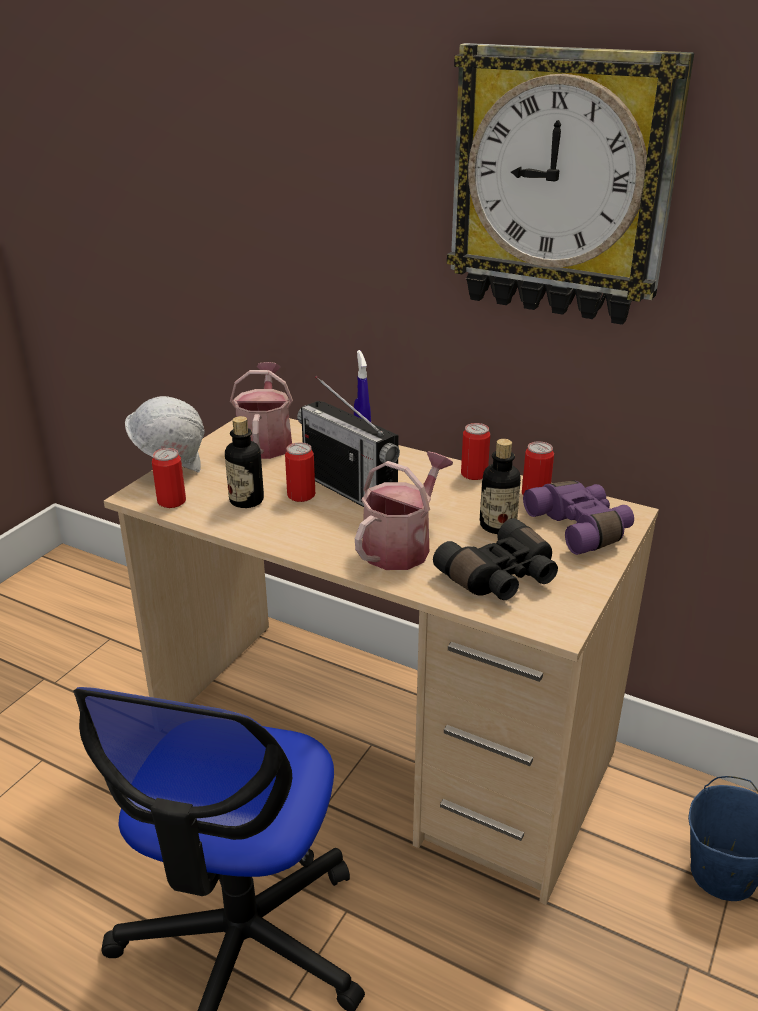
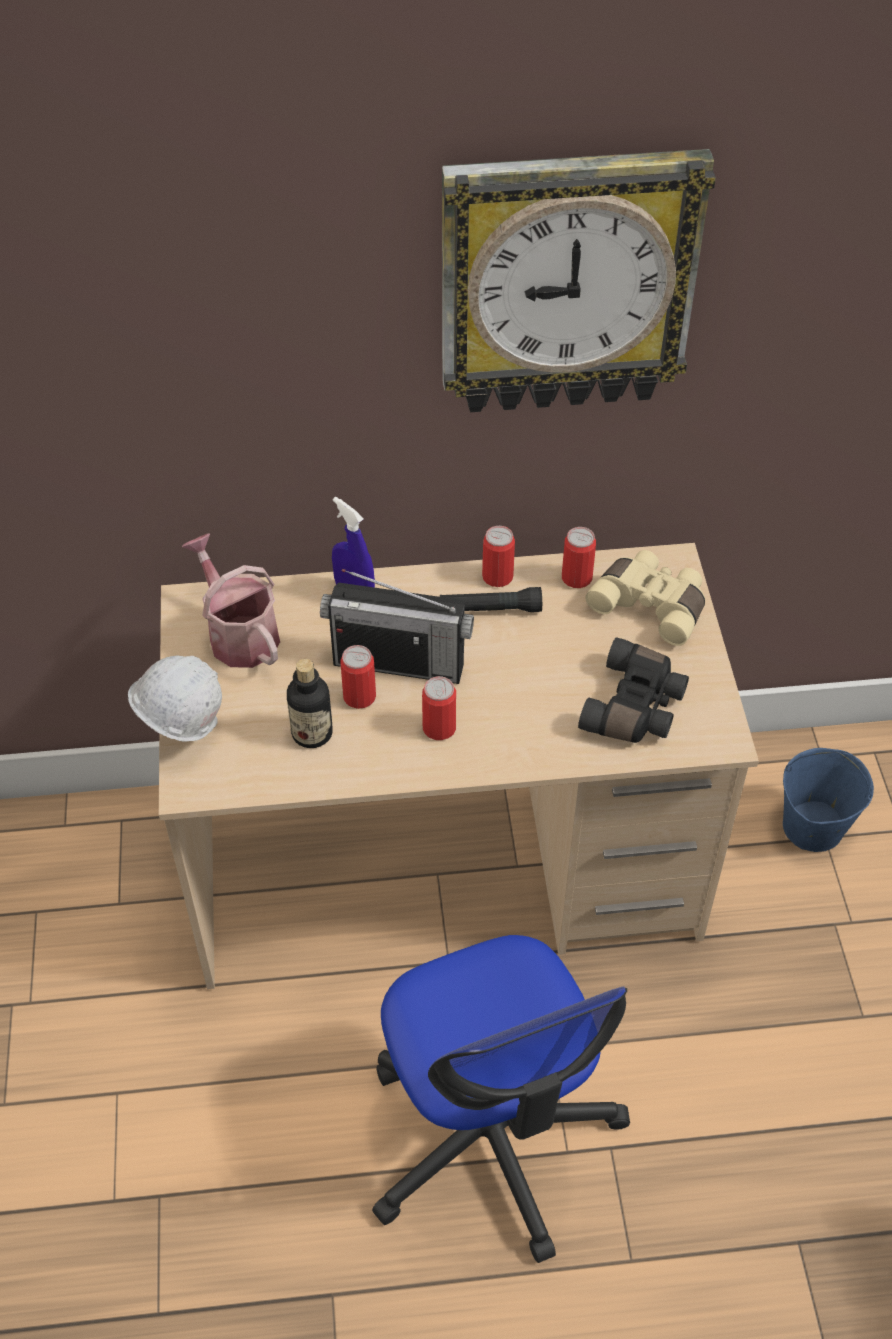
camera: 35 degrees left, 20 degrees up
can [152,448,186,508] -> can moved to [422,676,456,740]
watering can [355,452,453,570] -> none
bottle [480,439,521,534] -> none
purple binoculars [523,481,634,555] -> beige binoculars [586,550,705,646]
none -> black flashlight [440,587,542,612]

